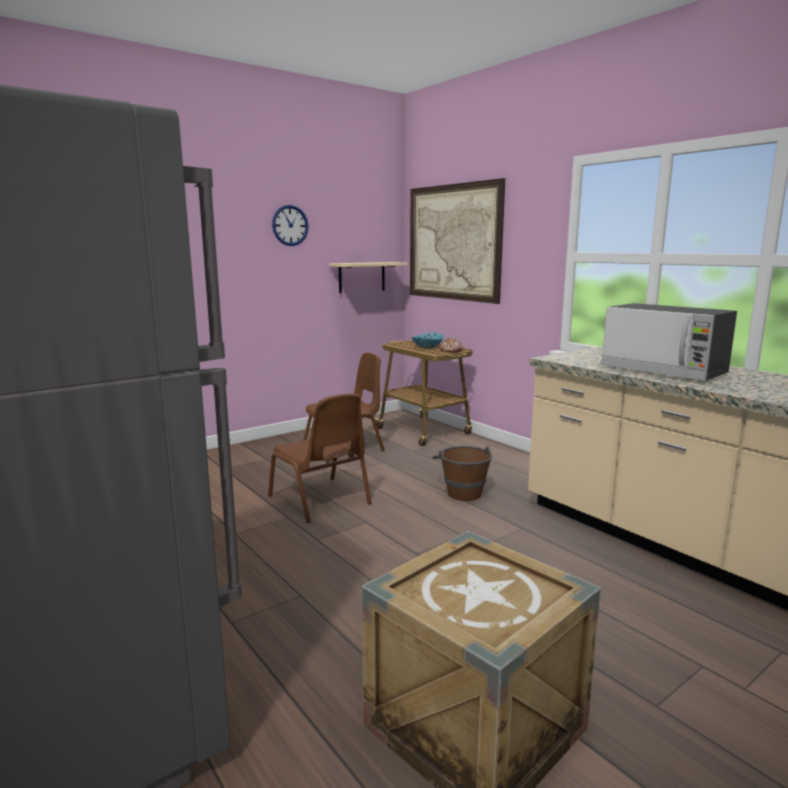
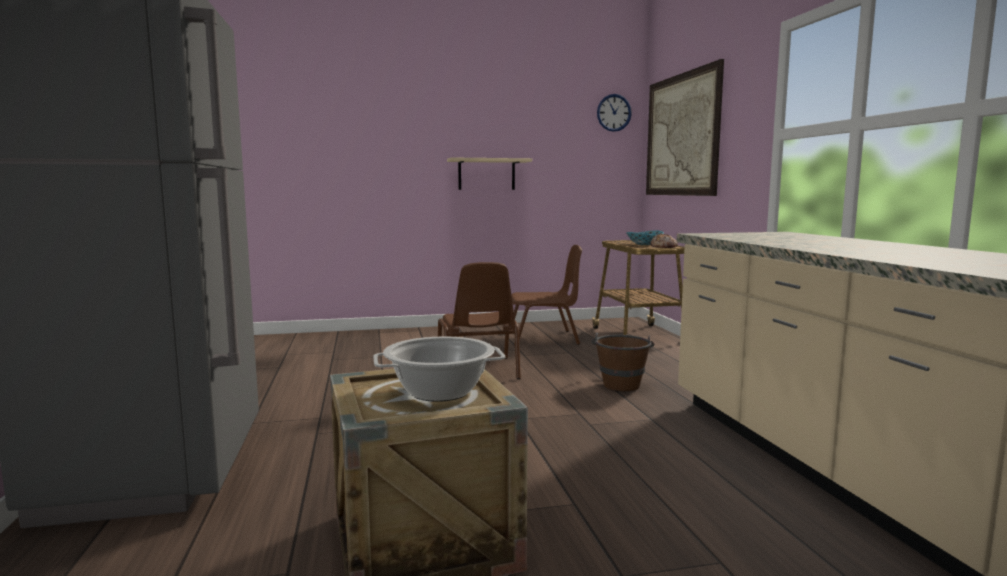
camera: 25 degrees right, 5 degrees down
wall clock [272,205,309,246] -> wall clock moved to [597,94,632,132]
beige shelf [329,262,407,293] -> beige shelf moved to [447,157,532,190]
microwave [601,303,737,381] -> none
none -> cooking pot [373,337,505,402]

